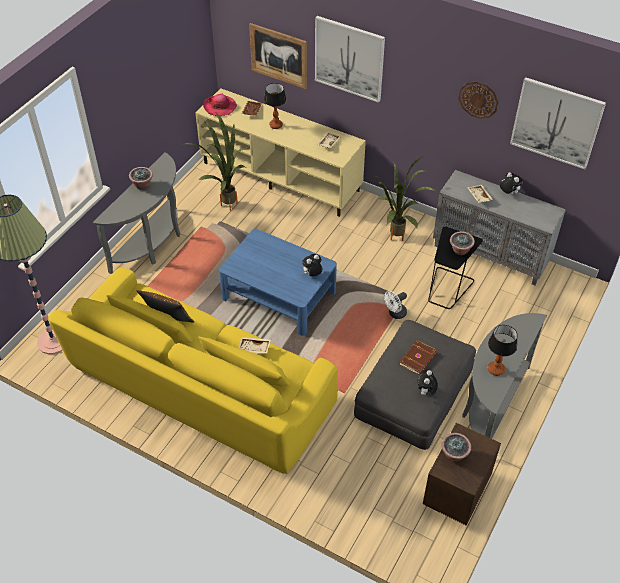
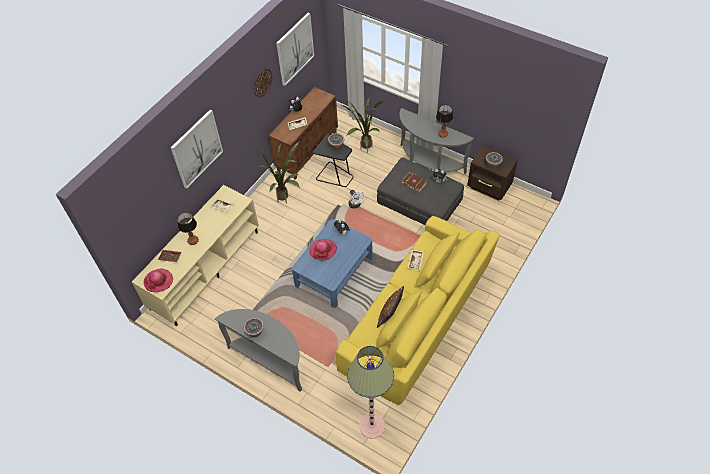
camera: 85 degrees left, 5 degrees up
potted plant [185,113,247,211] -> potted plant moved to [340,98,386,153]
picture [249,23,307,89] -> none
grey cabinet [433,170,566,285] -> brown cabinet [269,87,338,180]
none -> hat [309,239,337,260]

